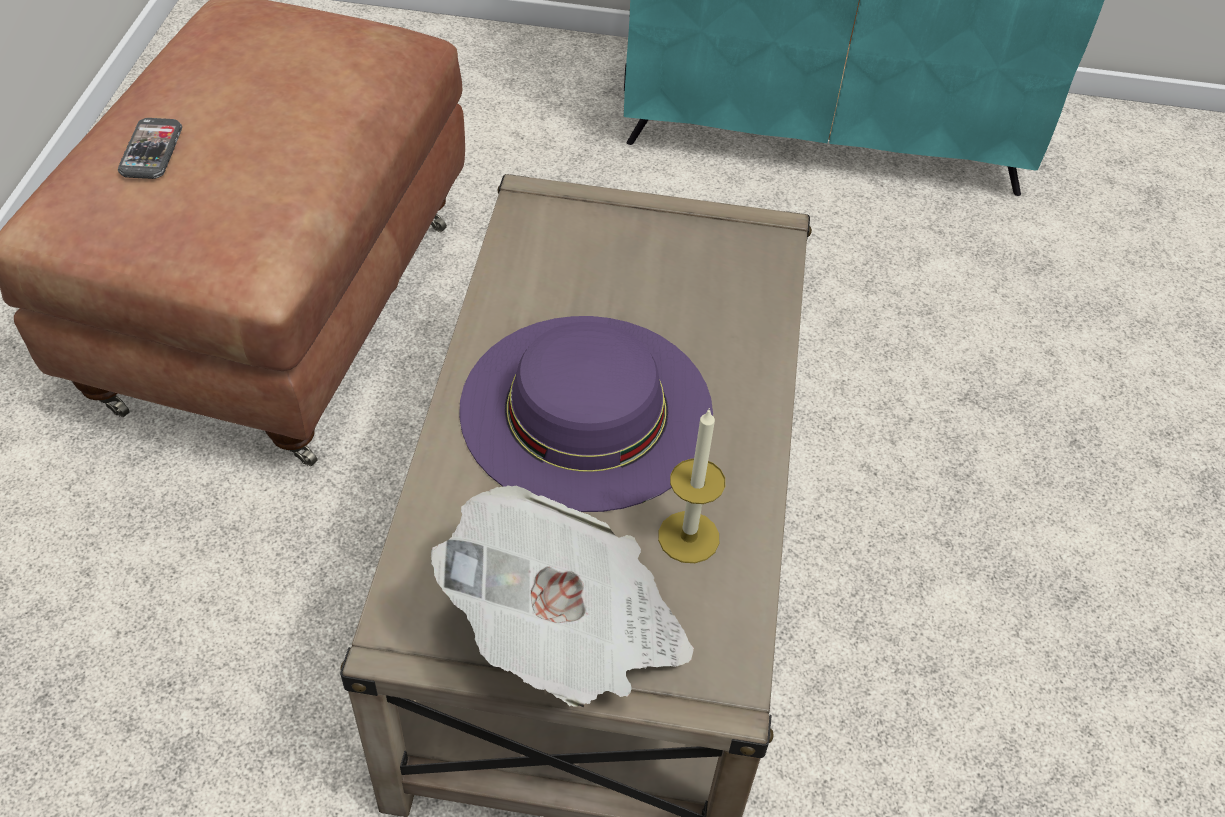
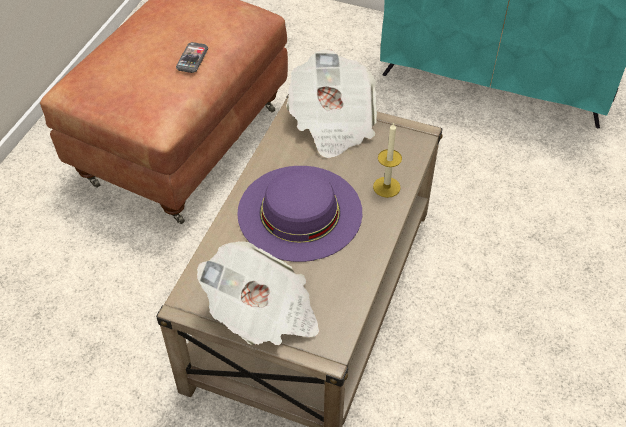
camera: 15 degrees right, 0 degrees up
phone [118,118,182,179] -> phone moved to [176,42,208,73]
candle [658,408,725,563] -> candle moved to [373,122,402,198]
none -> newspaper [286,49,377,158]

